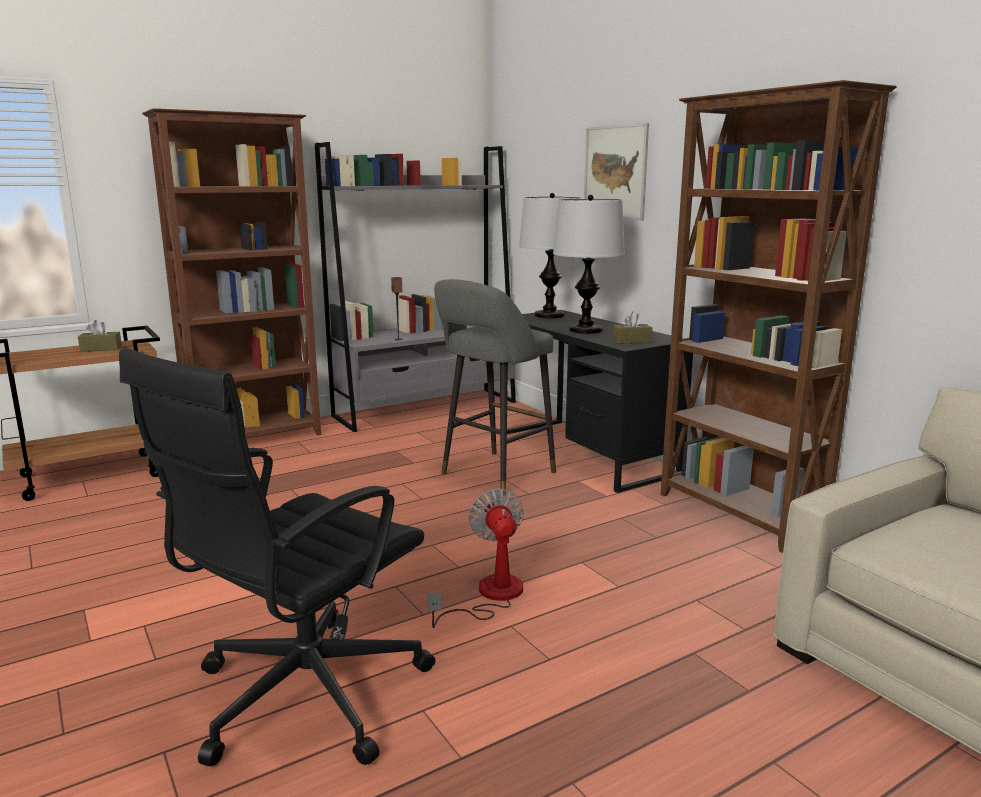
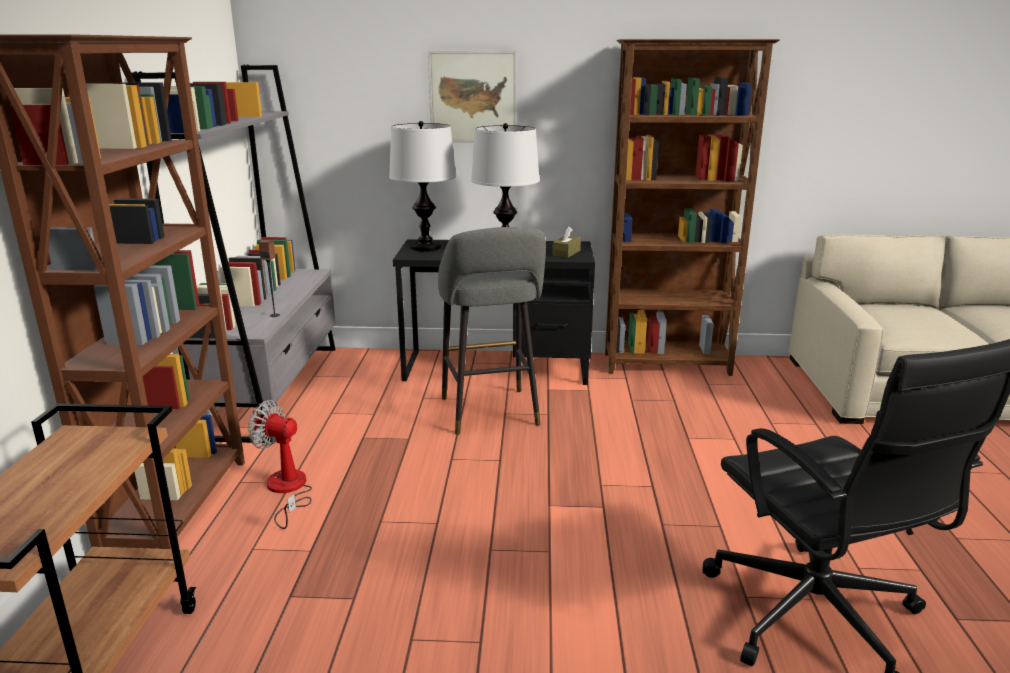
camera: 55 degrees left, 5 degrees up
brown tissue box [78,320,122,352] -> none
fan [428,488,524,628] -> fan moved to [248,400,312,529]

